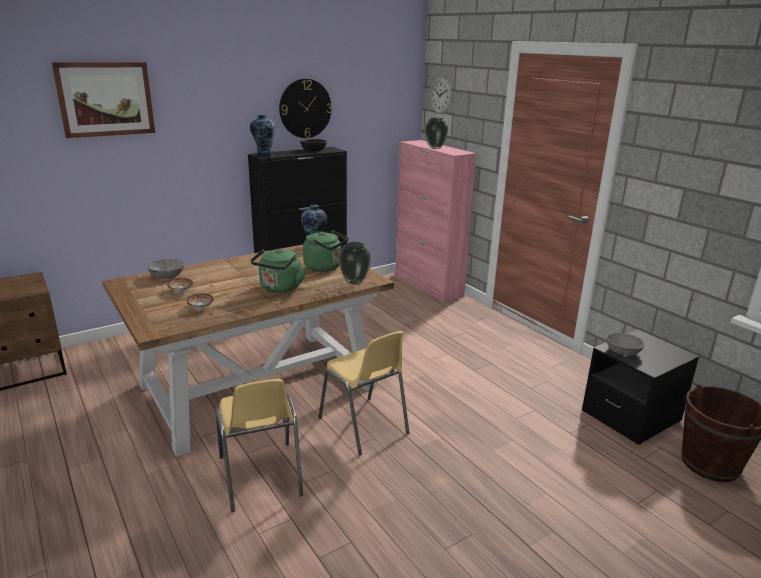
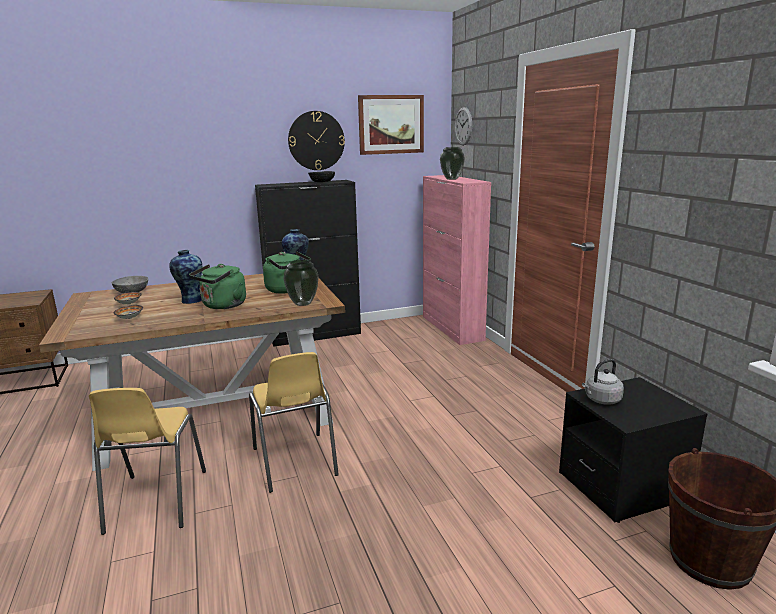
camera: 15 degrees right, 5 degrees down
picture [52,62,155,138] -> picture moved to [358,95,424,155]
vase [250,115,275,157] -> vase moved to [169,250,202,304]
grey bowl [606,333,645,356] -> grey kettle [582,359,624,405]

